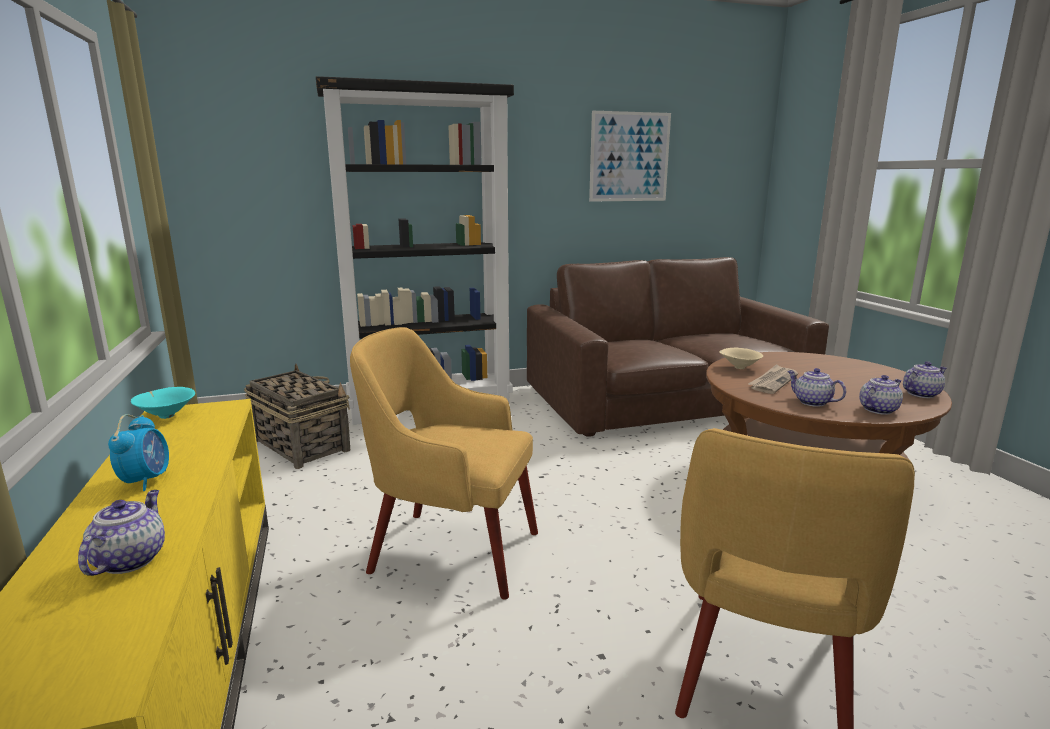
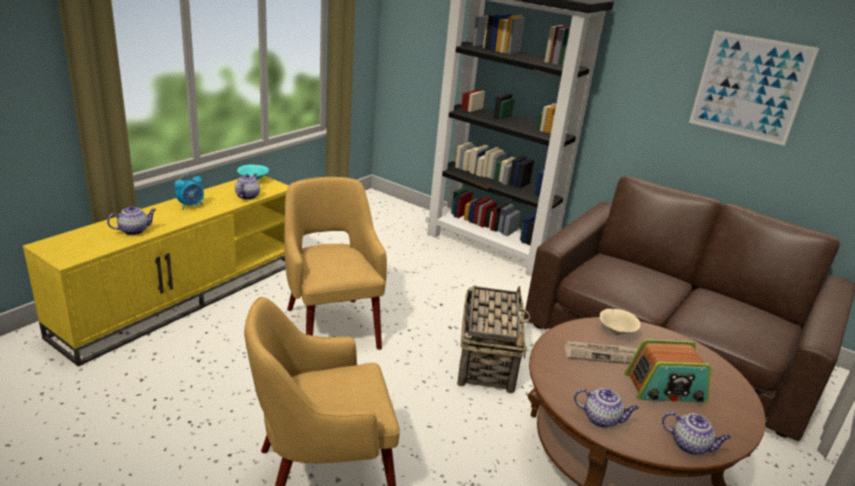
camera: 50 degrees right, 10 degrees up
basket [244,364,350,469] -> basket moved to [457,286,531,393]
teapot [787,368,846,407] -> teapot moved to [235,174,260,200]
none -> radio [625,339,712,402]

